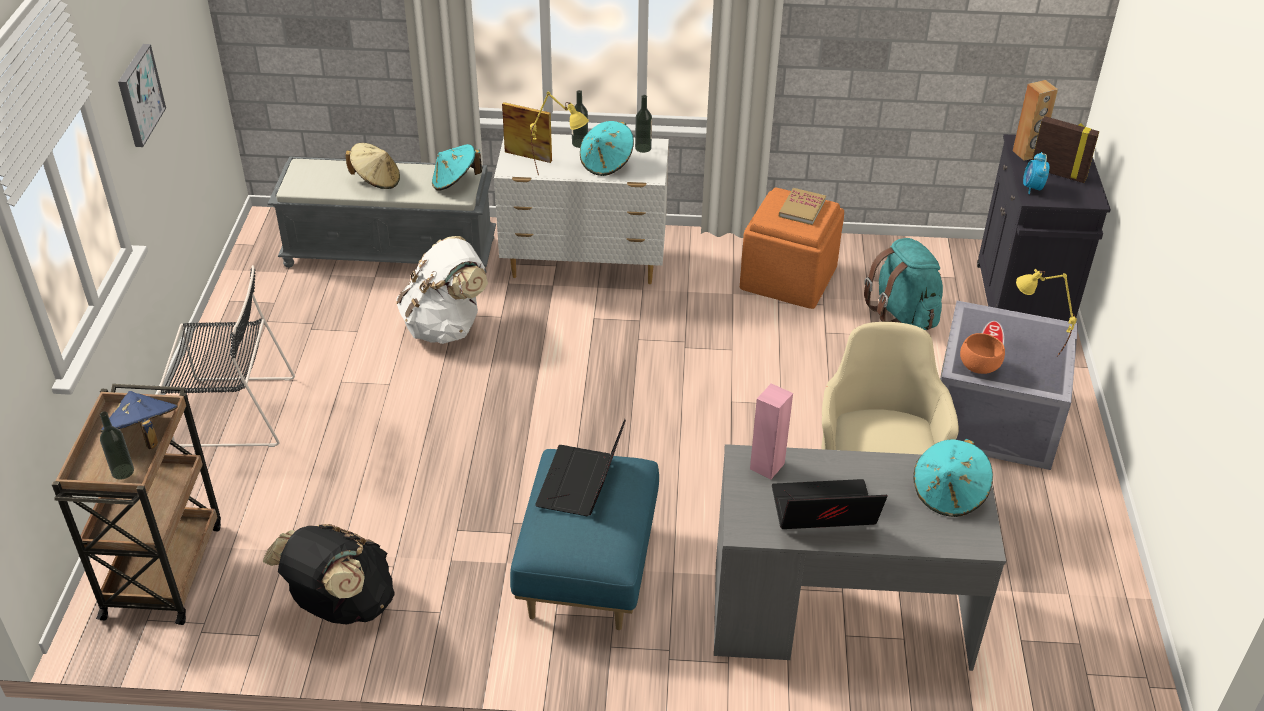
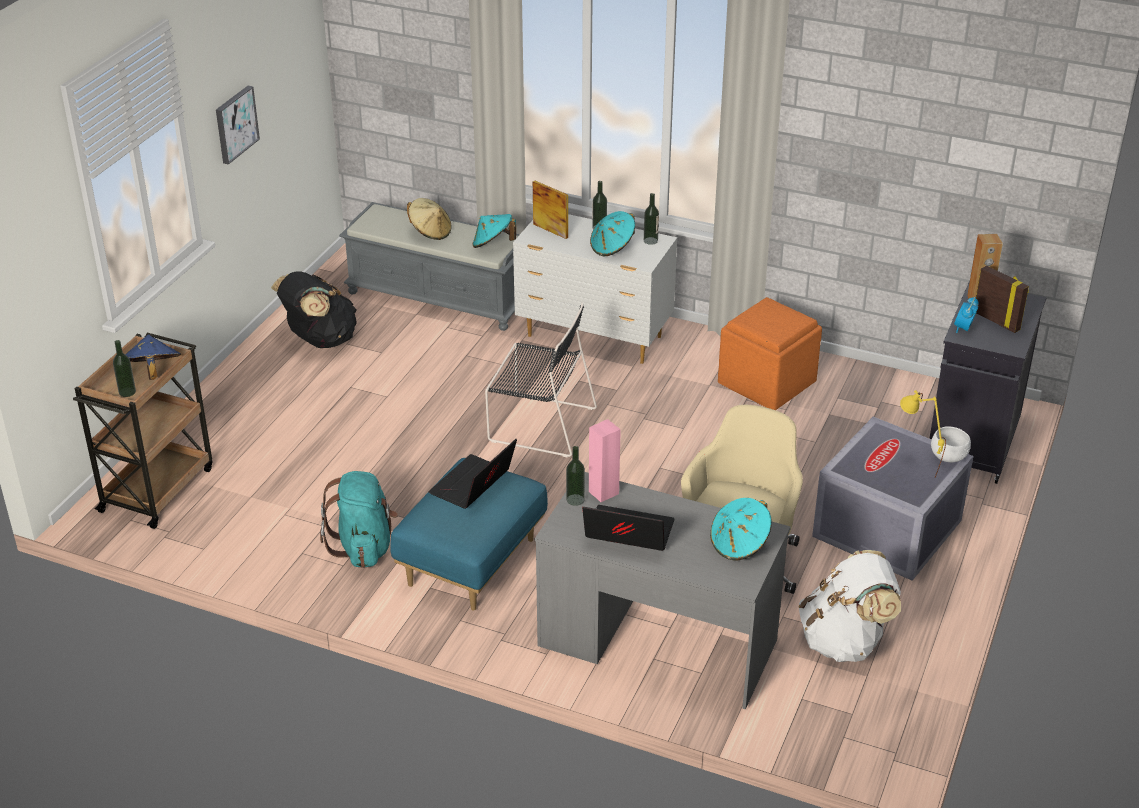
camera: 20 degrees right, 5 degrees down
black chair [157,265,295,448] -> black chair moved to [485,303,597,457]
black backpack [263,524,395,625] -> black backpack moved to [271,271,357,348]
white backpack [396,236,488,344] -> white backpack moved to [799,550,901,662]
yellow table lamp [530,91,589,175] -> none
book [779,188,826,225] -> none
turquoise backpack [864,238,943,330] -> turquoise backpack moved to [320,471,398,568]
orange bowl [960,333,1005,374] -> none
none -> bottle [566,446,585,506]
none -> white bowl [931,426,971,462]

